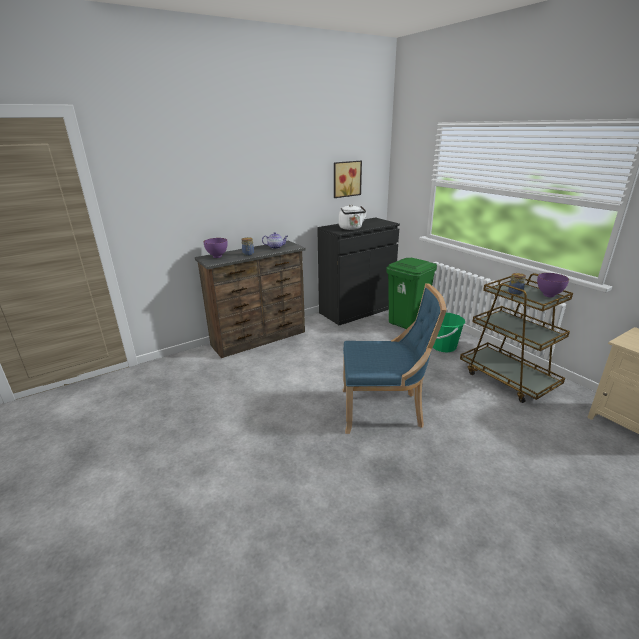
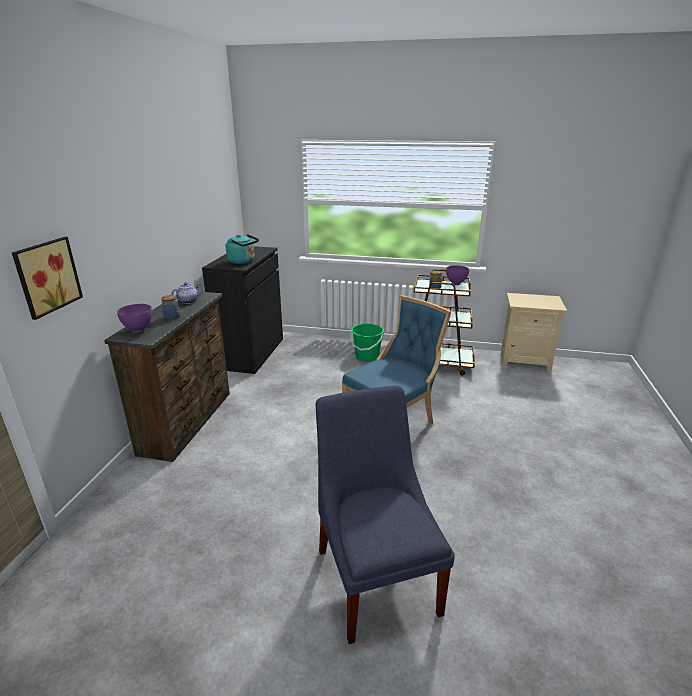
camera: 45 degrees left, 0 degrees up
picture [334,161,362,198] -> picture moved to [12,237,83,320]
white kettle [339,204,367,230] -> turquoise kettle [226,234,259,264]
green trash can [386,257,437,329] -> none
none -> blue chair [315,385,455,644]

